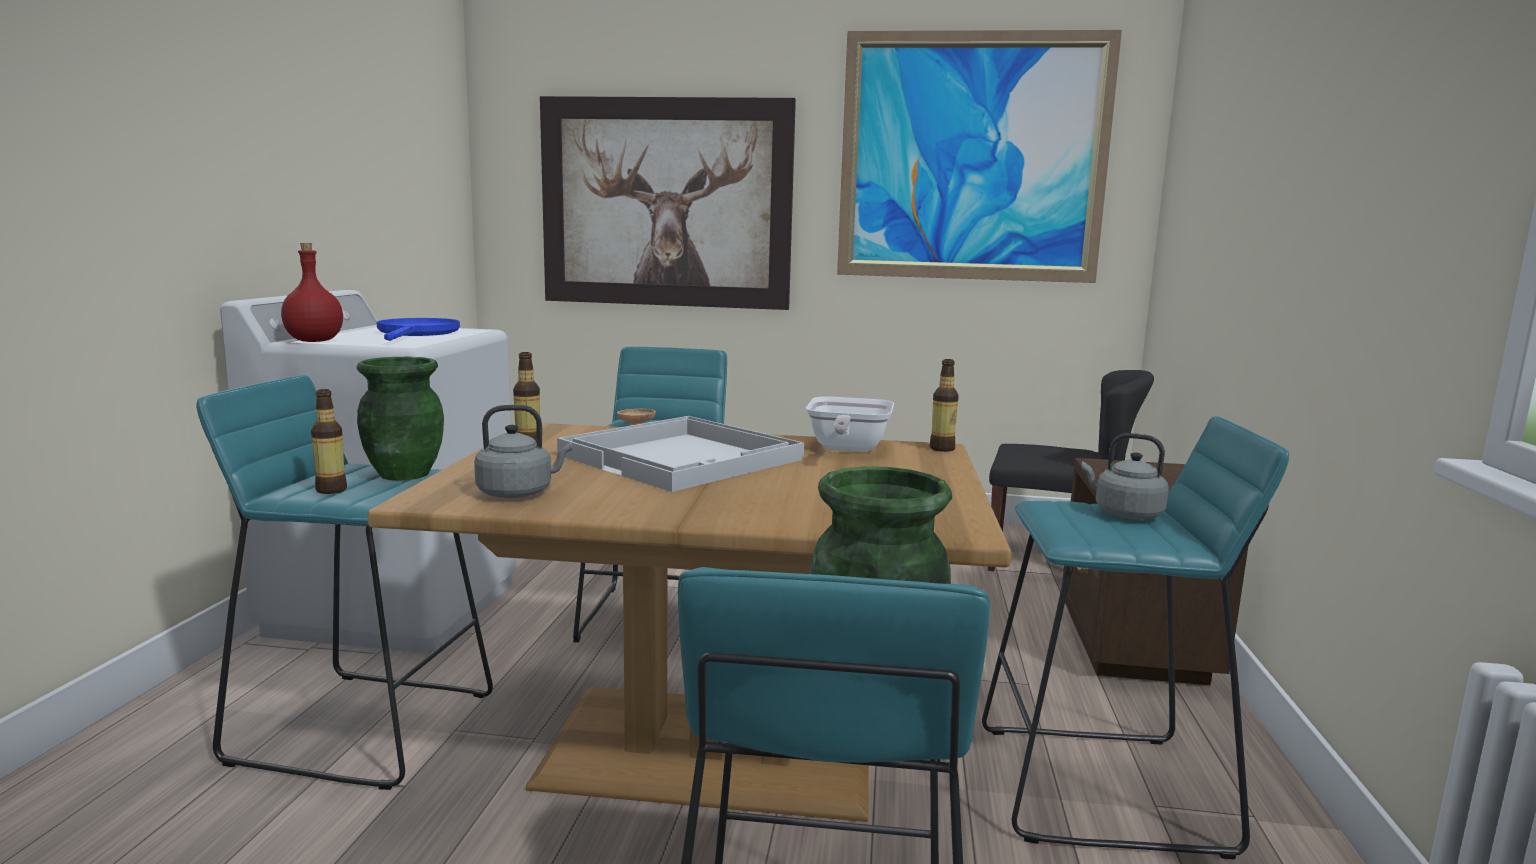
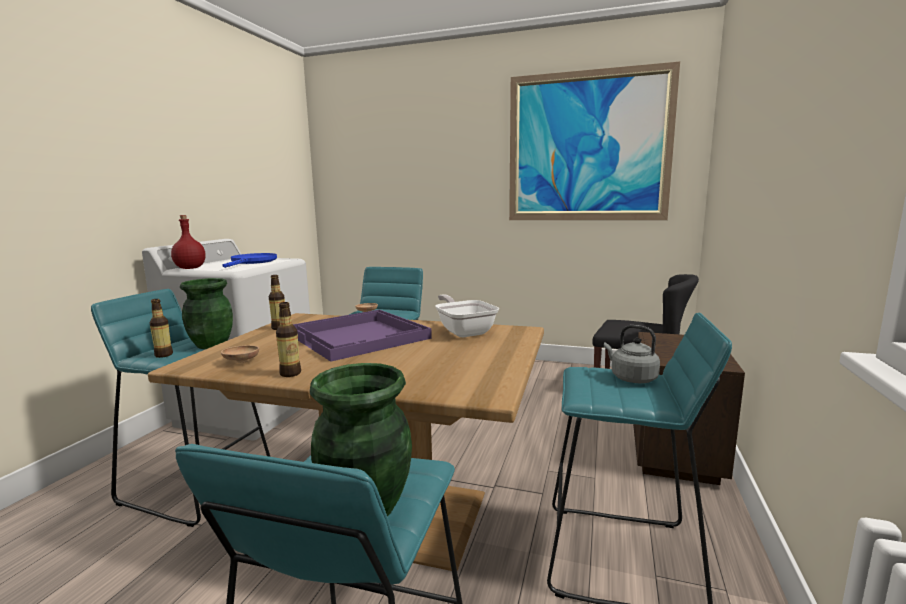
camera: 10 degrees right, 0 degrees up
grey kettle [474,405,573,498] -> brown bowl [221,345,259,363]
picture [540,96,796,310] -> none
white tray [557,416,804,492] -> purple tray [293,310,432,362]
frying pan [806,396,894,452] -> frying pan turned 135 degrees clockwise [435,294,499,337]
bottle [930,359,959,452] -> bottle moved to [276,302,301,377]

